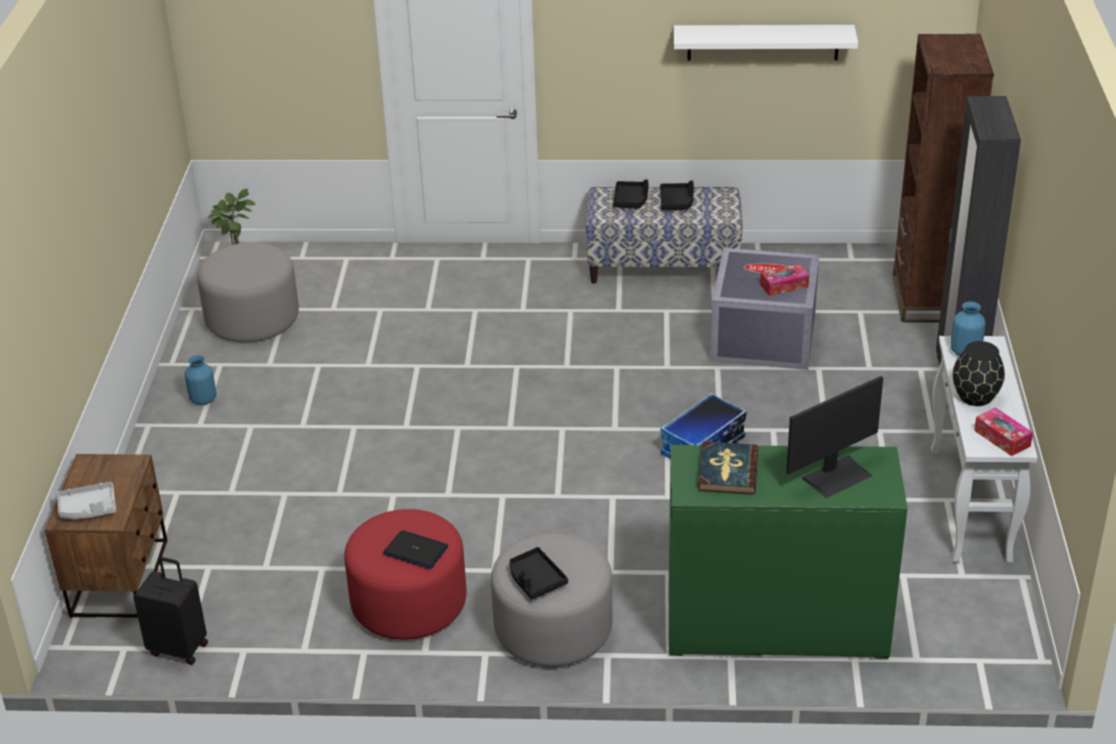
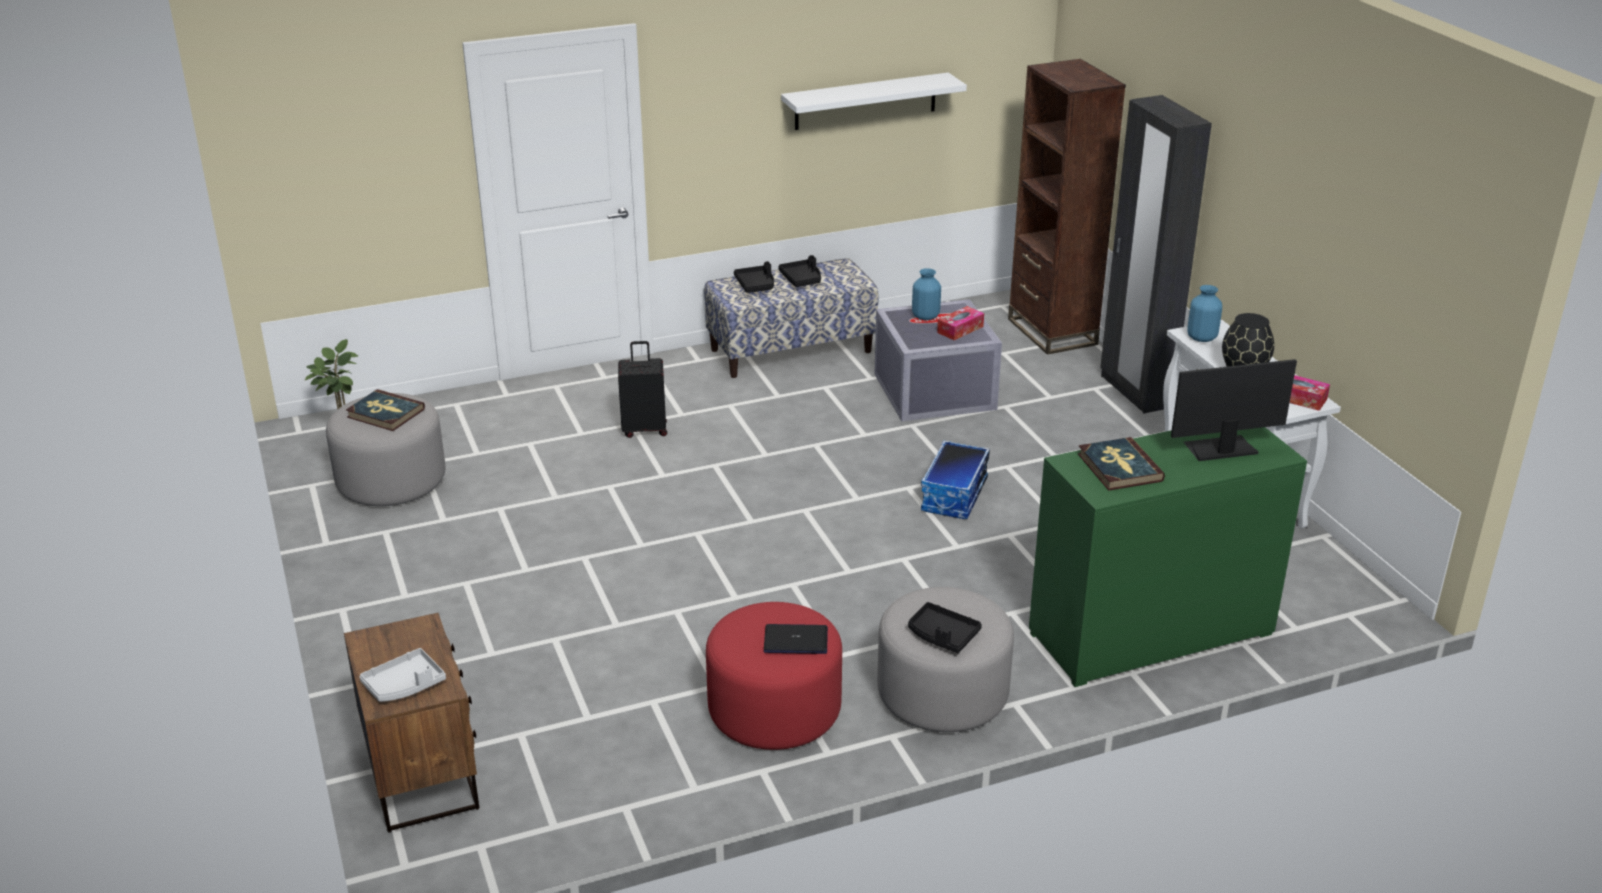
camera: 25 degrees left, 5 degrees down
black suitcase [133,557,208,665] -> black suitcase moved to [618,341,667,438]
blue vase [185,355,216,405] -> blue vase moved to [912,268,941,320]
monitor [786,376,883,498] -> monitor turned 135 degrees counterclockwise [1171,359,1297,461]
none -> book [346,389,425,431]

